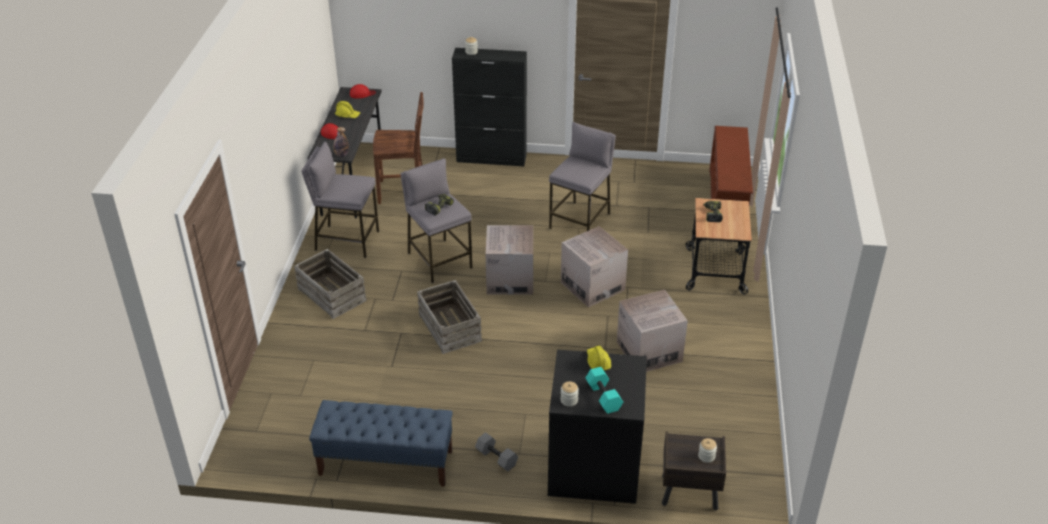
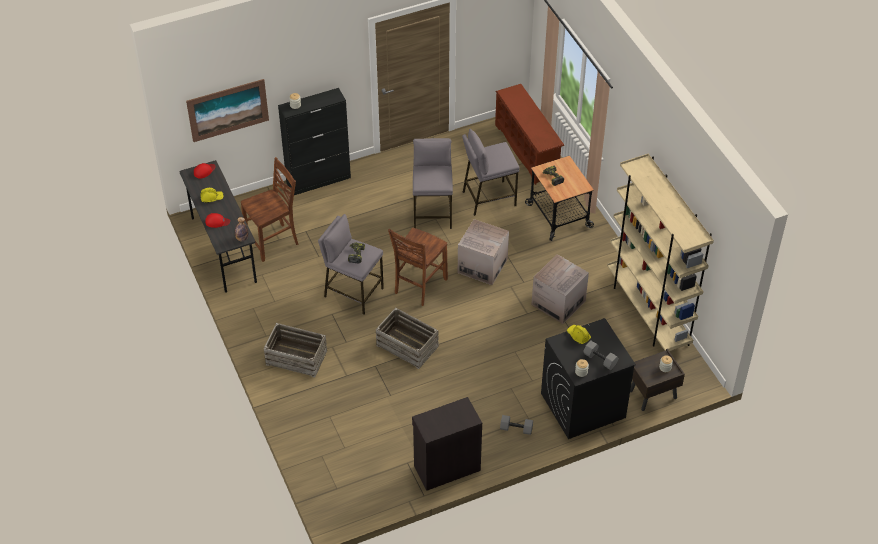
camera: 30 degrees left, 10 degrees up
grey stool [301,142,379,258] -> grey stool moved to [462,129,520,216]
blue bench [309,400,453,487] -> black cabinet [412,397,482,491]
cardboard box [486,225,533,295] -> brown chair [388,228,448,306]
turquoise dumbbell [585,367,623,414] -> grey dumbbell [583,340,619,370]
none -> picture [186,79,269,142]
none -> beige bookcase [607,154,714,351]

